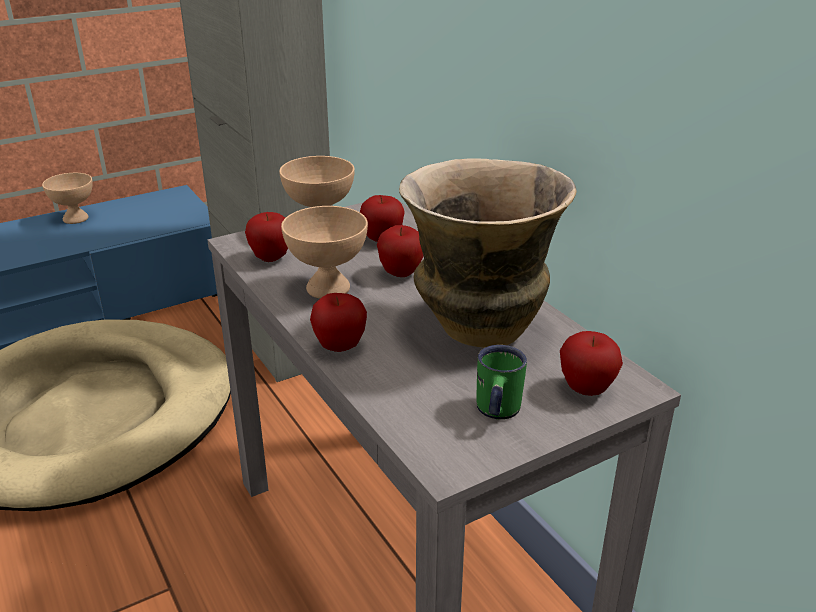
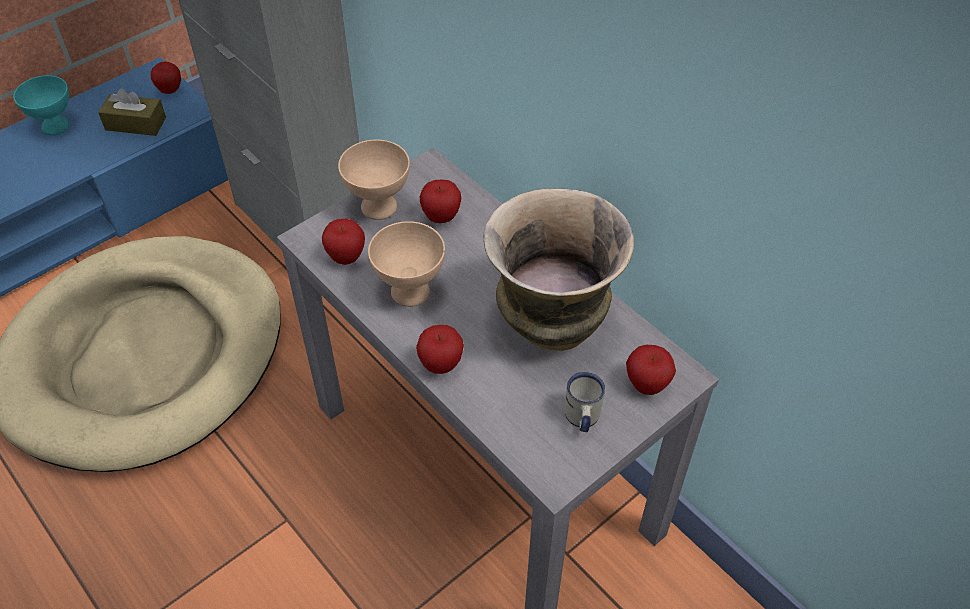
camera: 10 degrees left, 20 degrees up
beige bowl [42,173,93,224] -> turquoise bowl [13,75,69,135]
apple [377,225,423,277] -> apple moved to [151,62,181,94]
green mug [476,345,527,420] -> white mug [565,372,606,432]
none -> brown tissue box [98,88,166,136]

